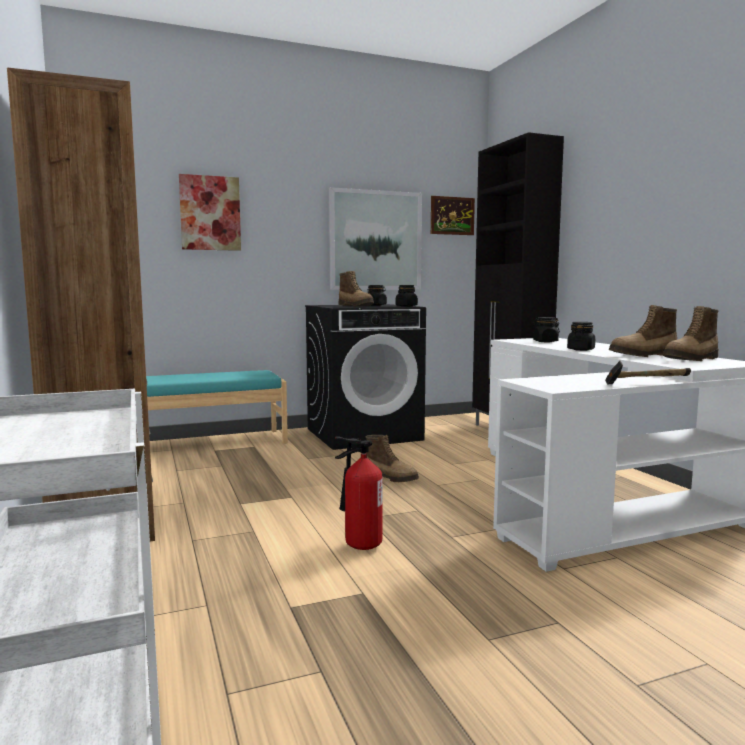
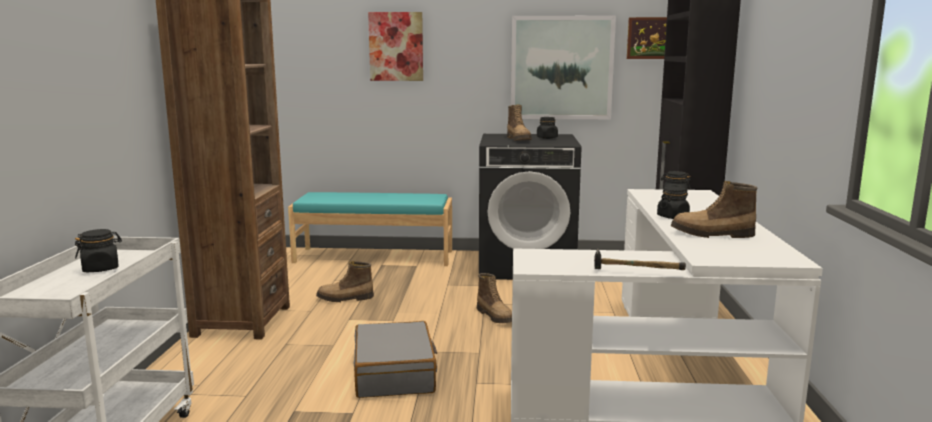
camera: 25 degrees right, 5 degrees up
fire extinguisher [335,436,383,550] -> grey suitcase [353,321,437,398]
black jar [396,285,418,307] -> black jar moved to [75,229,122,272]
boot [663,306,718,361] -> boot moved to [316,261,374,302]

